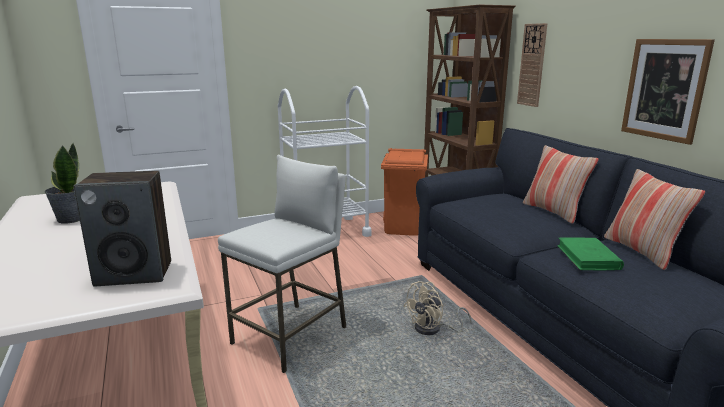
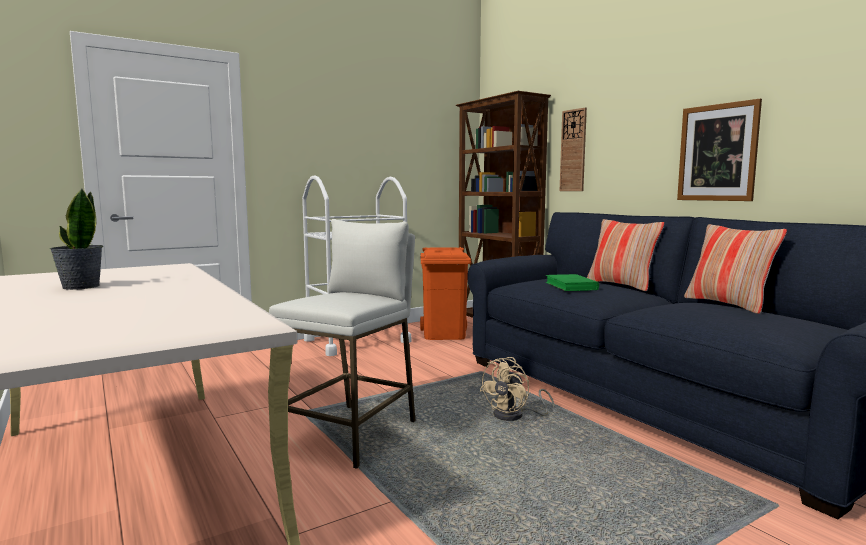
camera: 10 degrees left, 10 degrees down
speaker [73,171,171,286] -> none
green book [557,237,624,270] -> green book moved to [546,274,599,291]

